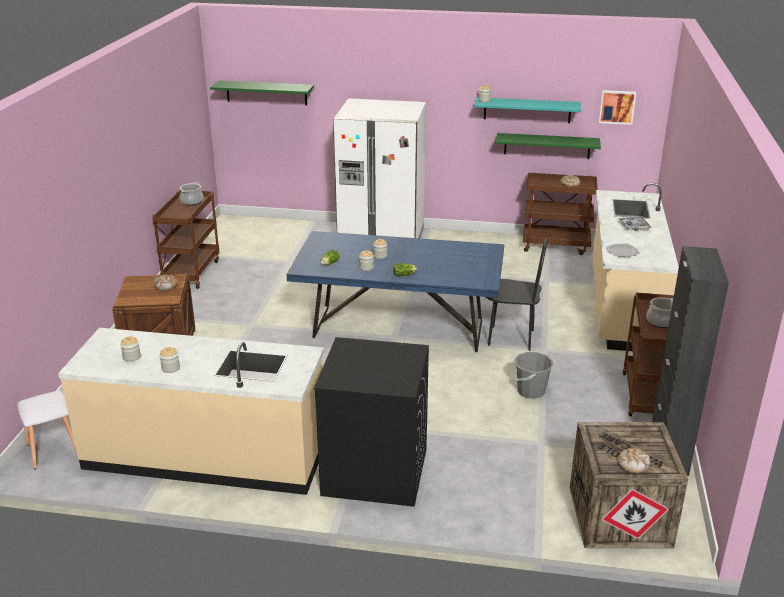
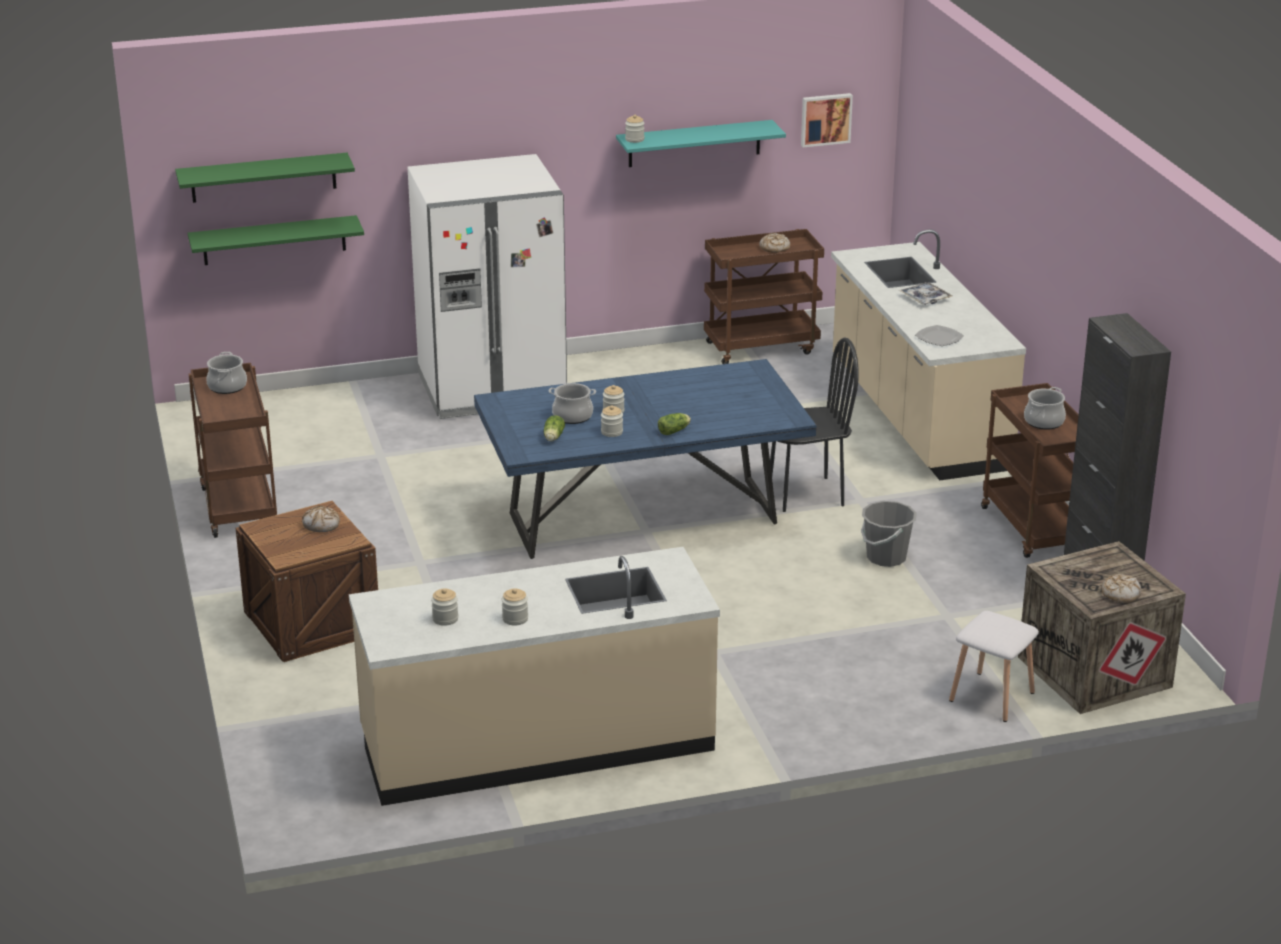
camera: 25 degrees left, 0 degrees up
white stool [17,391,77,469] -> white stool moved to [949,611,1039,722]
black washing machine [314,337,429,507] -> none
green shelf [496,133,601,159] -> green shelf moved to [188,215,364,265]
none -> cooking pot [549,383,596,424]

